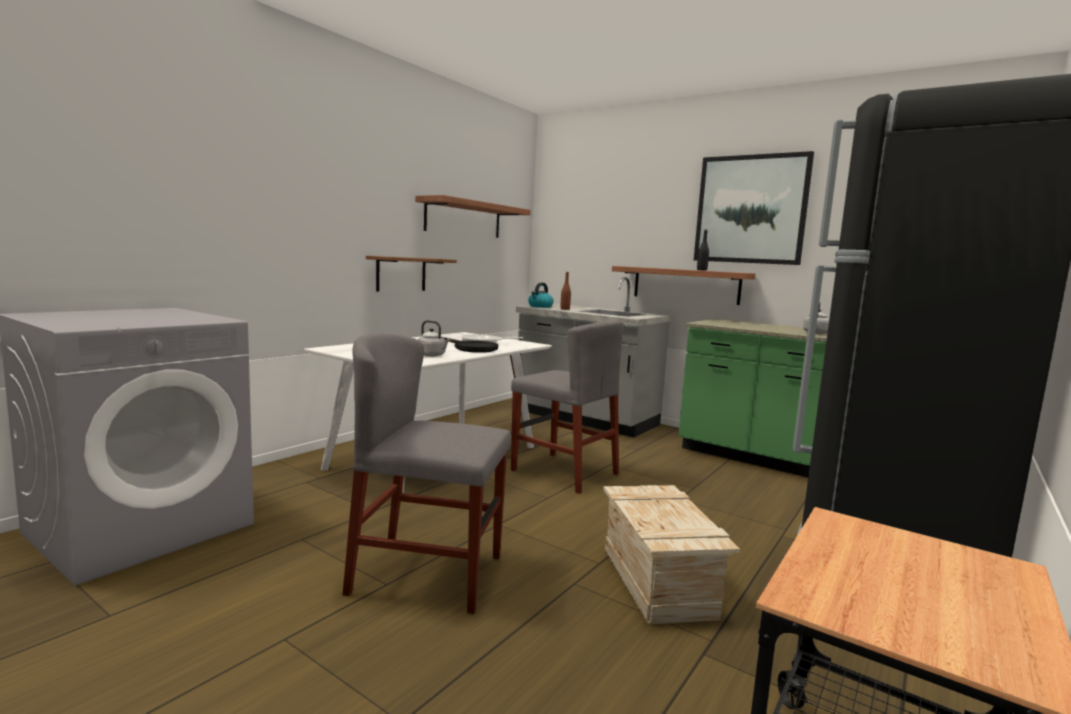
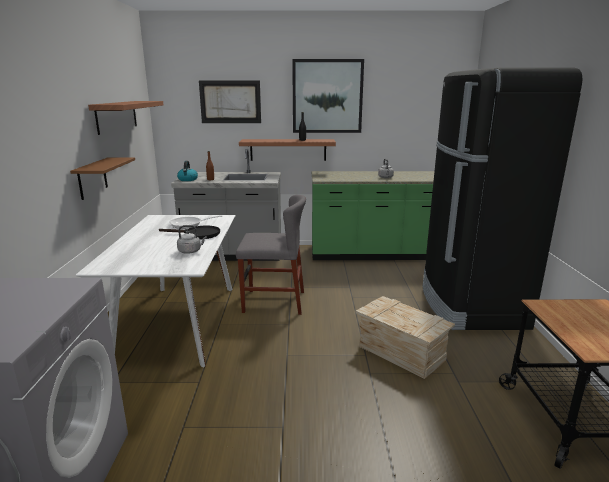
camera: 35 degrees left, 10 degrees up
grey chair [342,333,511,614] -> none
none -> picture [199,81,261,123]

